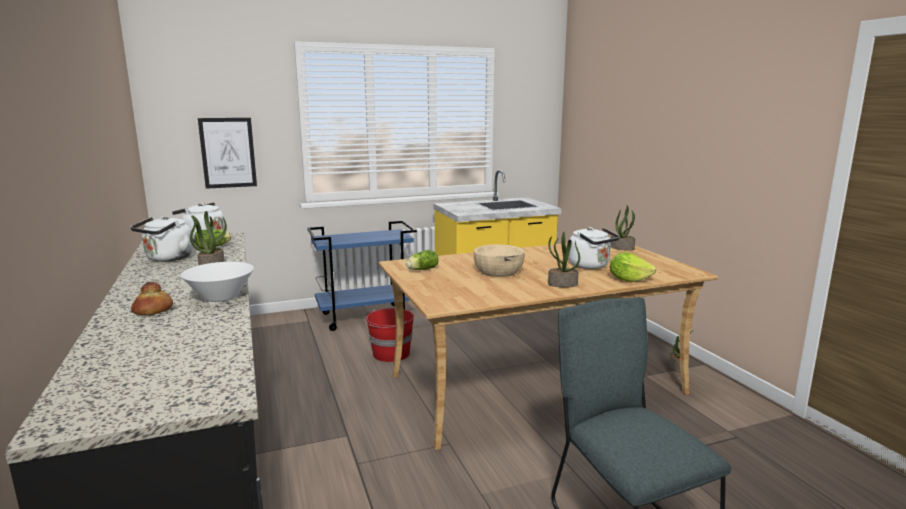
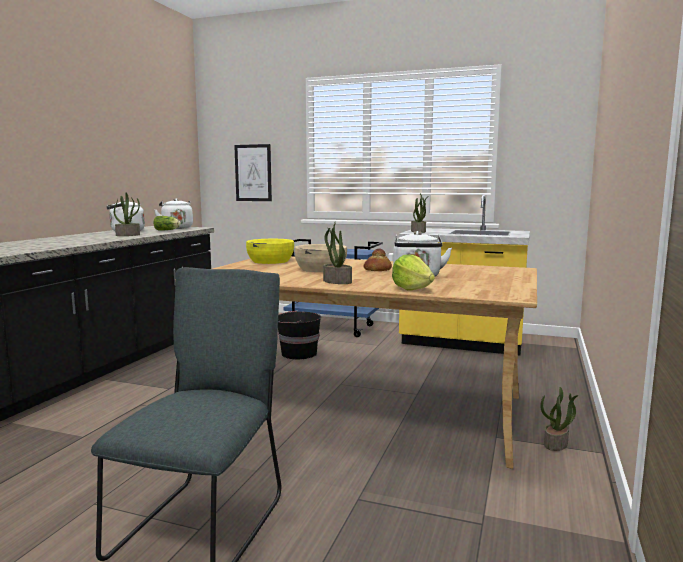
camera: 40 degrees right, 5 degrees down
bread [131,282,173,315] -> bread moved to [364,249,392,271]
white bowl [181,262,254,302] -> none
red bucket [364,308,414,362] -> black bucket [278,310,321,359]
lettuce [406,250,439,270] -> yellow bowl [246,239,294,264]
potted plant [611,205,635,251] -> potted plant moved to [411,193,428,233]

